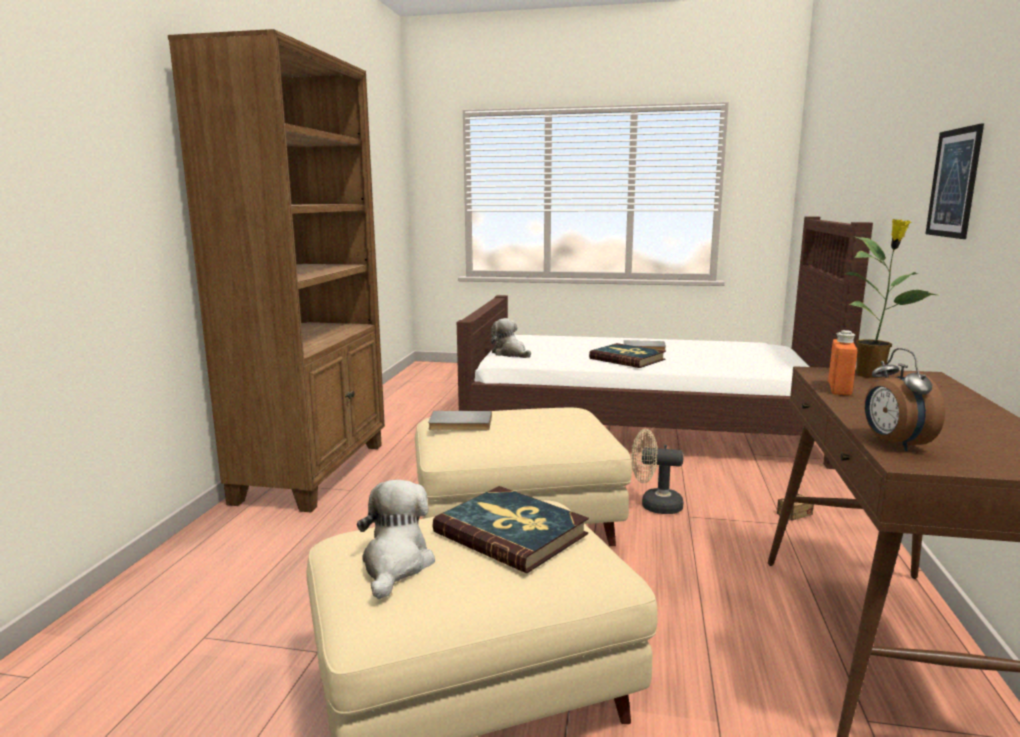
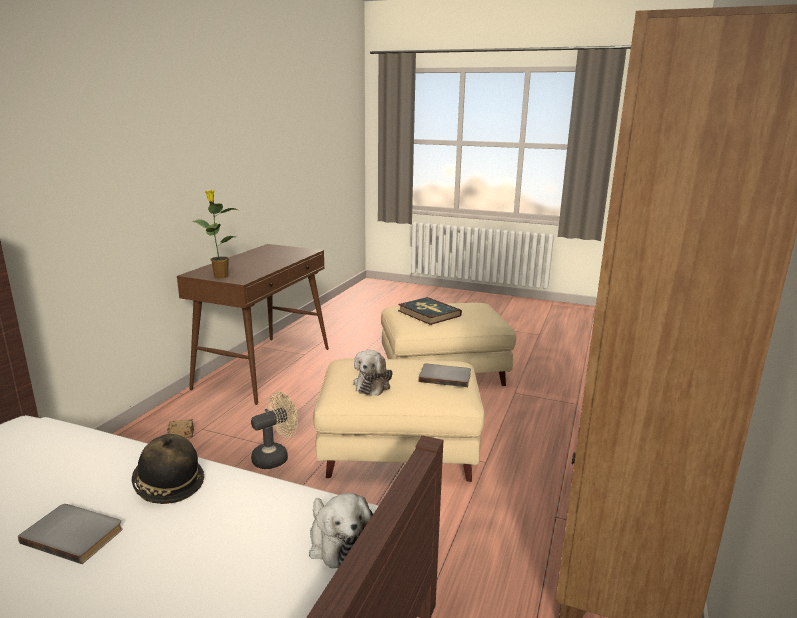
camera: 170 degrees left, 5 degrees up
plush toy [357,480,435,599] -> plush toy moved to [353,350,393,396]
book [589,343,666,368] -> hat [131,434,204,504]
beige fan [631,429,684,514] -> beige fan turned 60 degrees counterclockwise [251,392,298,469]
orange bottle [828,330,857,396] -> none
alarm clock [865,348,945,451] -> none
picture [925,123,984,239] -> none

